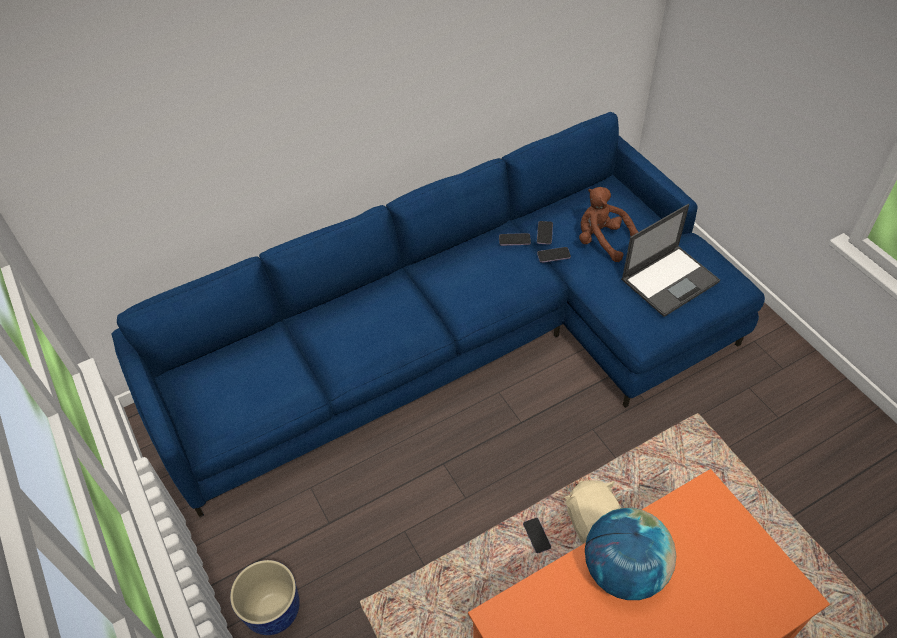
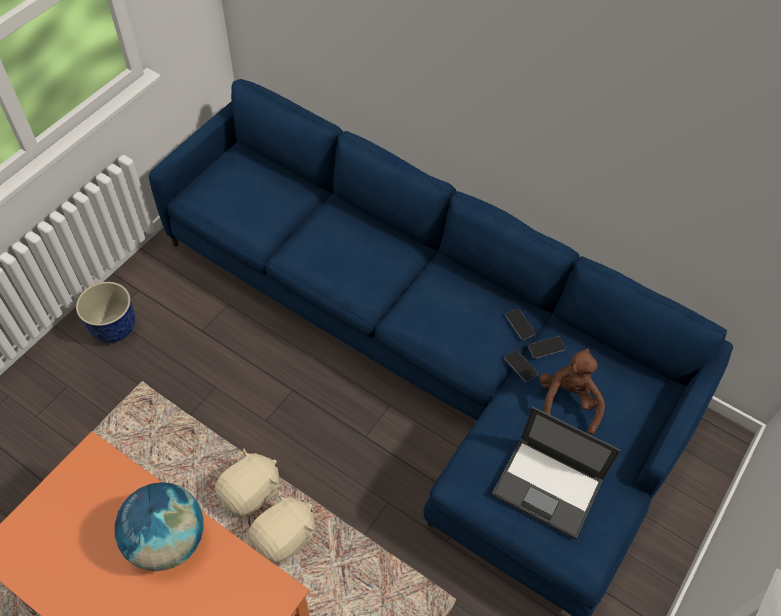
camera: 60 degrees right, 5 degrees up
phone [523,518,551,553] -> beige plush toy [215,448,279,517]

